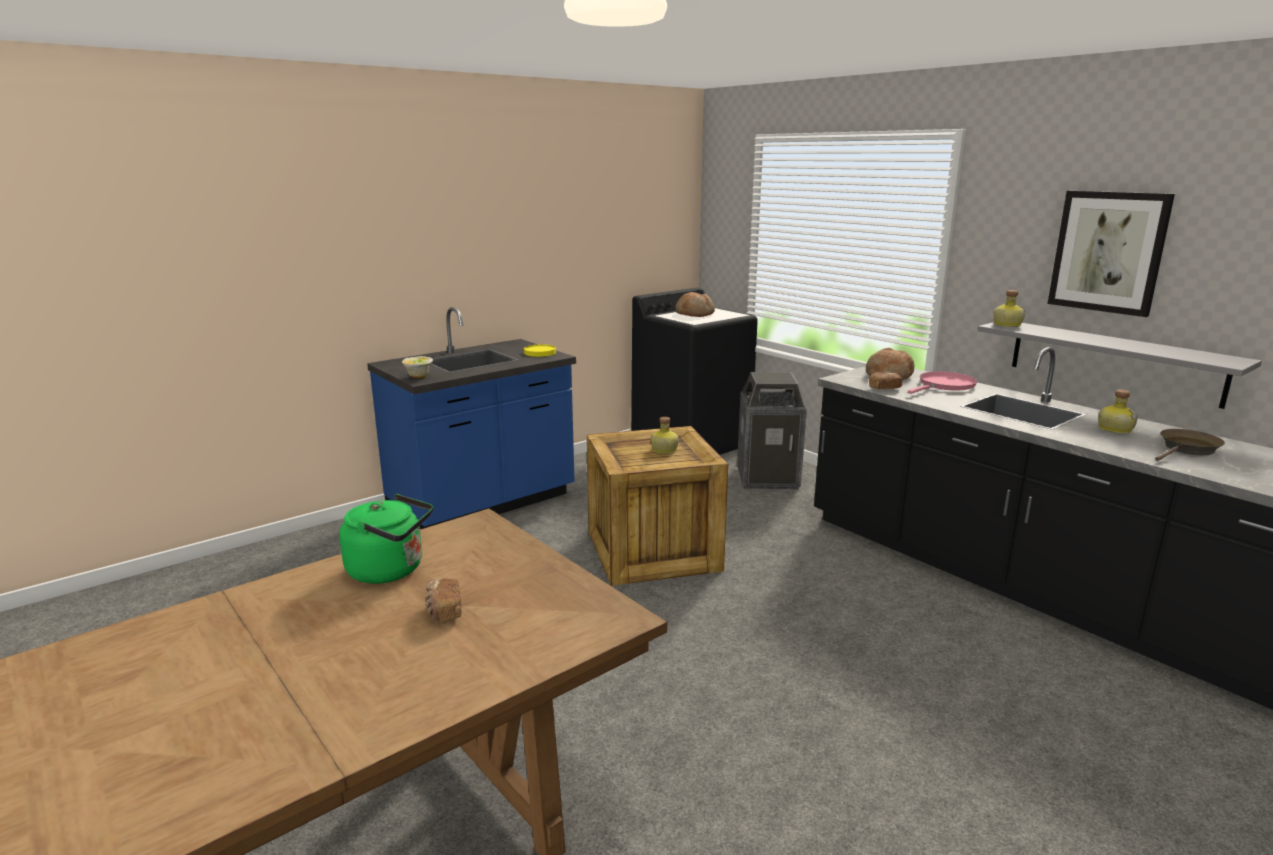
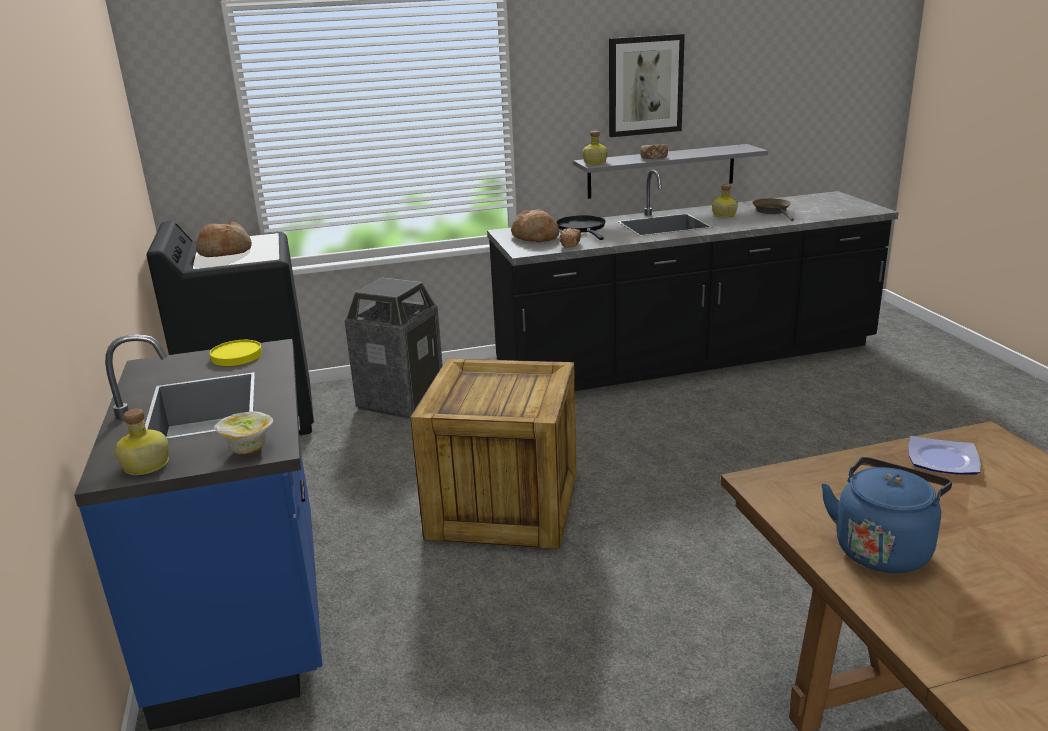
camera: 65 degrees left, 5 degrees up
green kettle [339,494,433,584] -> blue kettle [821,457,952,573]
bread [425,578,462,624] -> bread moved to [641,144,668,159]
bottle [651,417,679,454] -> bottle moved to [115,409,169,475]
pink frying pan [908,371,977,394] -> black frying pan [556,215,606,240]
none -> plate [908,436,981,475]

